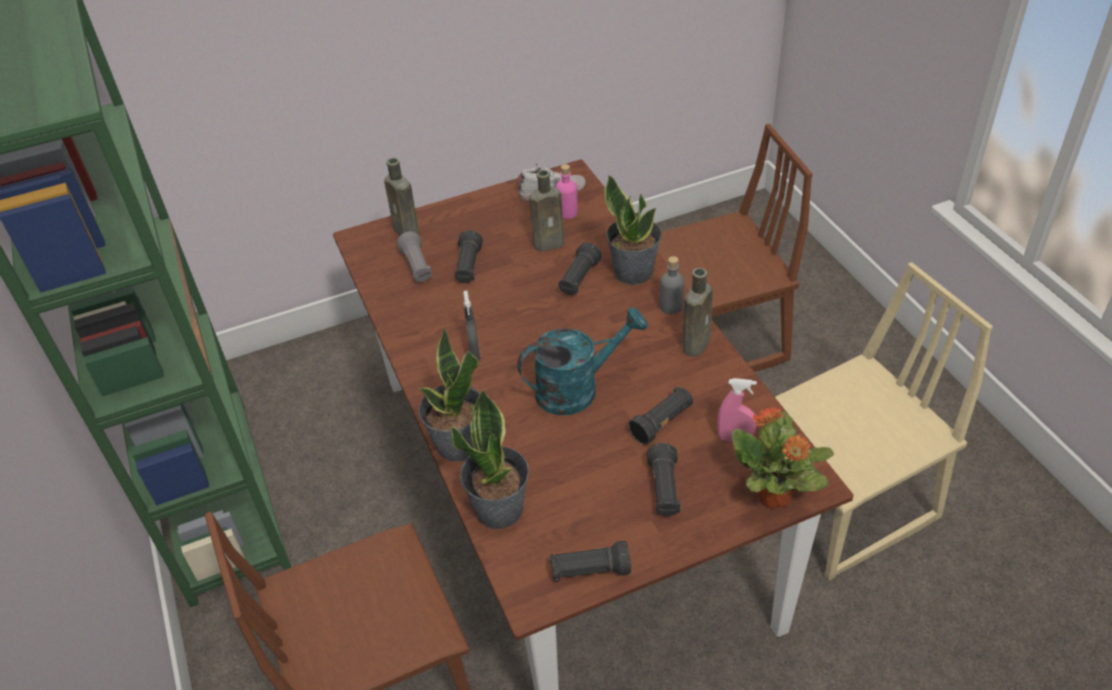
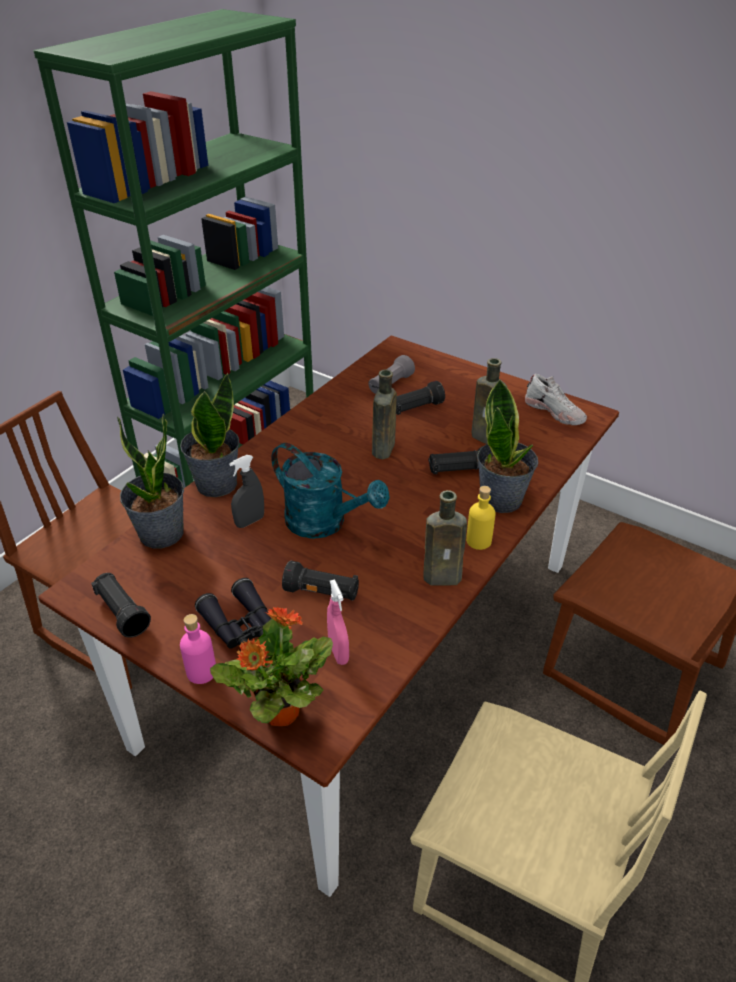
camera: 55 degrees right, 5 degrees down
brown bottle [384,158,419,235] -> brown bottle moved to [372,369,397,459]
grey spray bottle [463,290,480,361] -> grey spray bottle moved to [229,455,264,528]
pink bottle [556,164,578,219] -> pink bottle moved to [180,614,216,684]
black flashlight [647,443,681,516] -> black binoculars [195,578,271,648]
grey bottle [660,256,684,314] -> yellow bottle [466,486,496,550]

